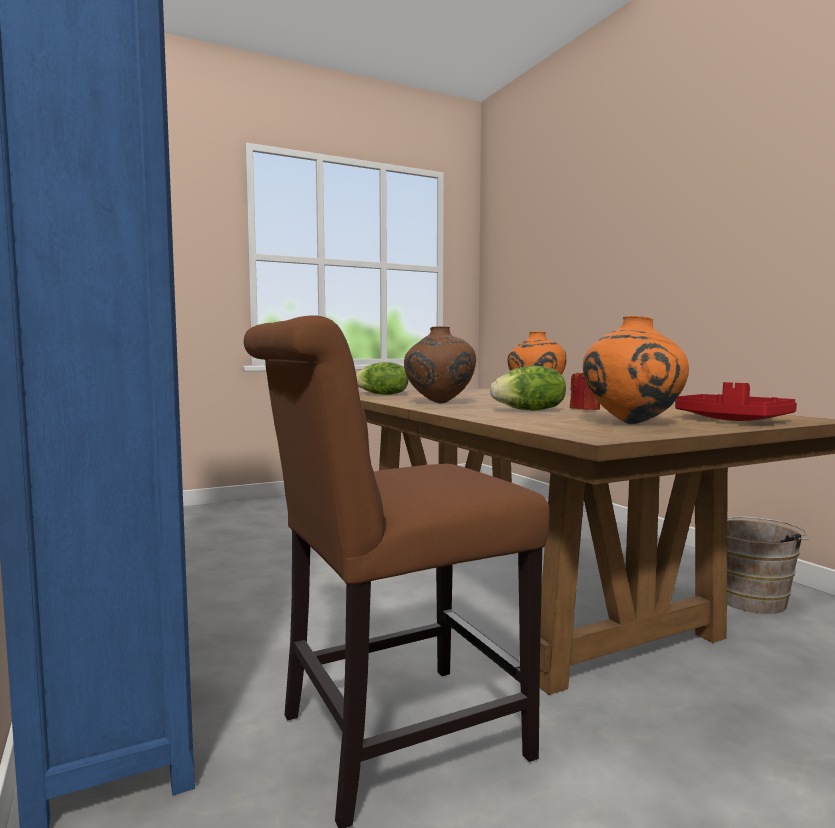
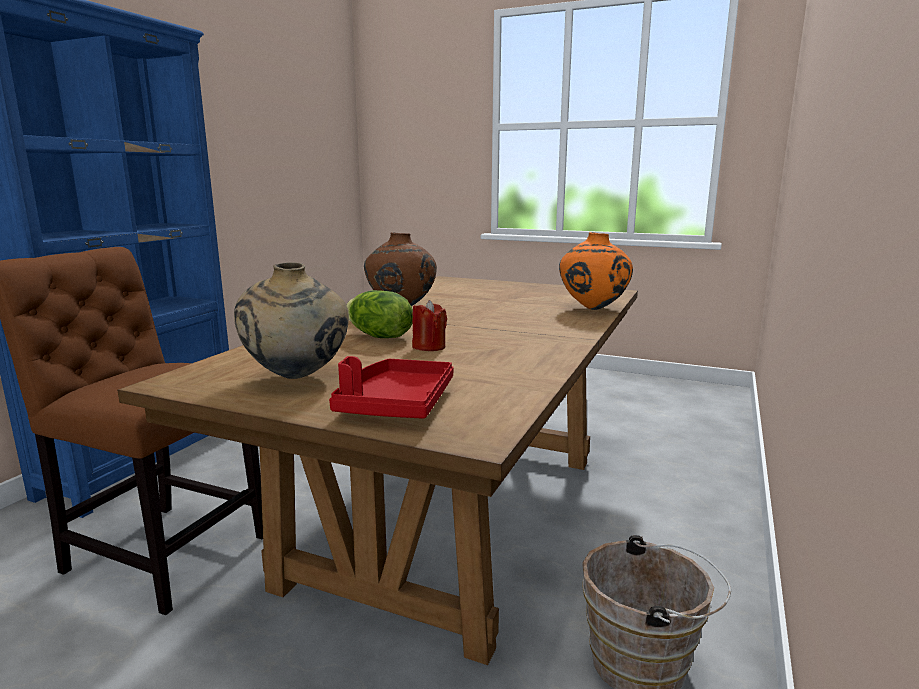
camera: 50 degrees right, 10 degrees up
lettuce [356,362,408,395] -> none
orange vase [583,316,689,424] -> beige vase [234,263,349,379]

